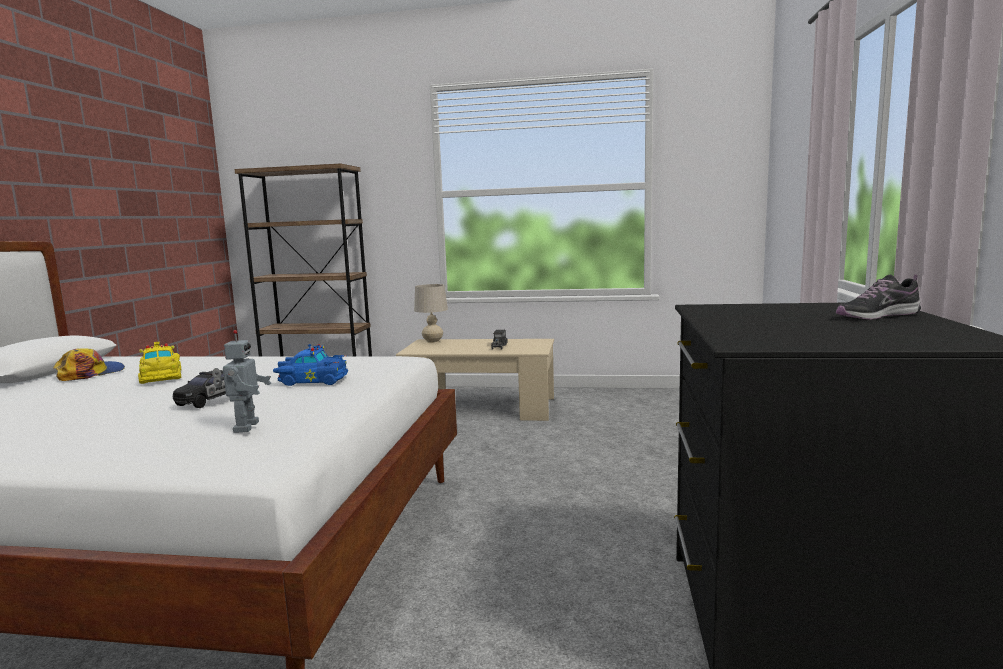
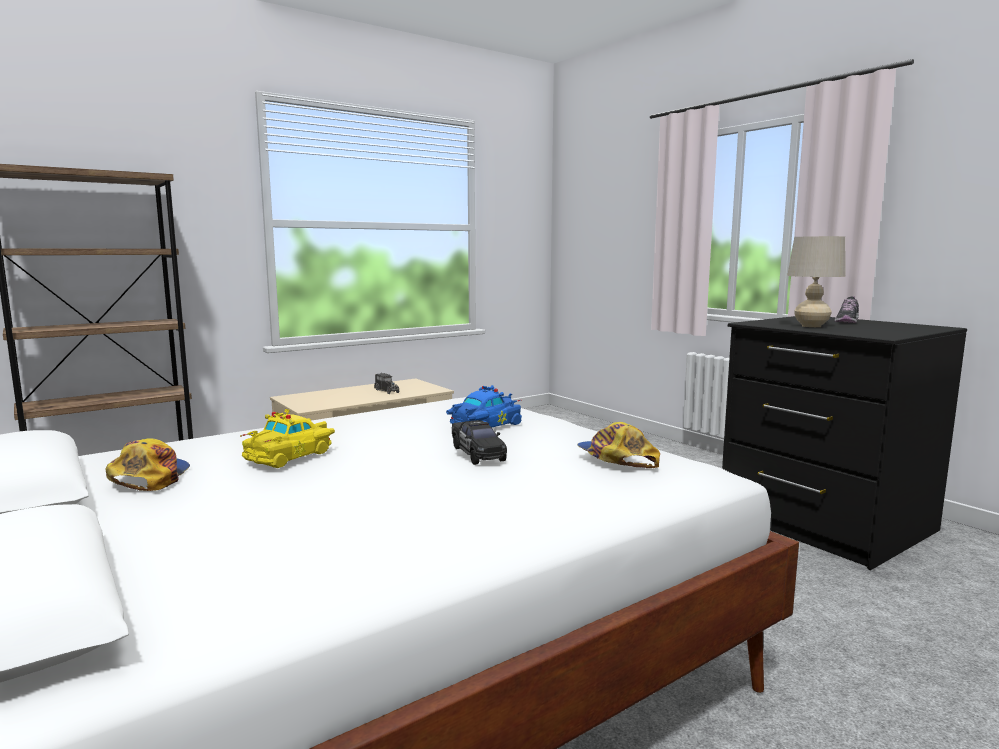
camera: 45 degrees left, 0 degrees up
yellow toy car [138,342,182,384] -> yellow toy car turned 105 degrees clockwise [240,409,335,468]
toy robot [212,330,272,433] -> cap [577,422,660,468]
beige table lamp [414,284,448,343] -> beige table lamp moved to [787,236,846,327]

